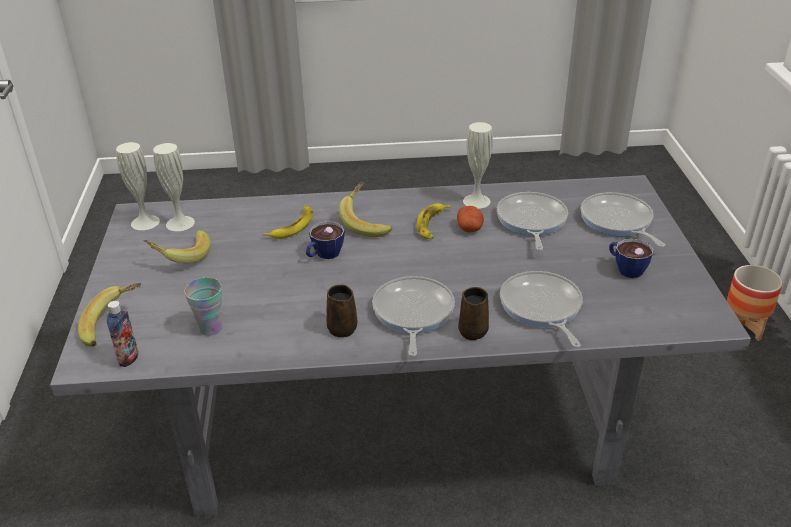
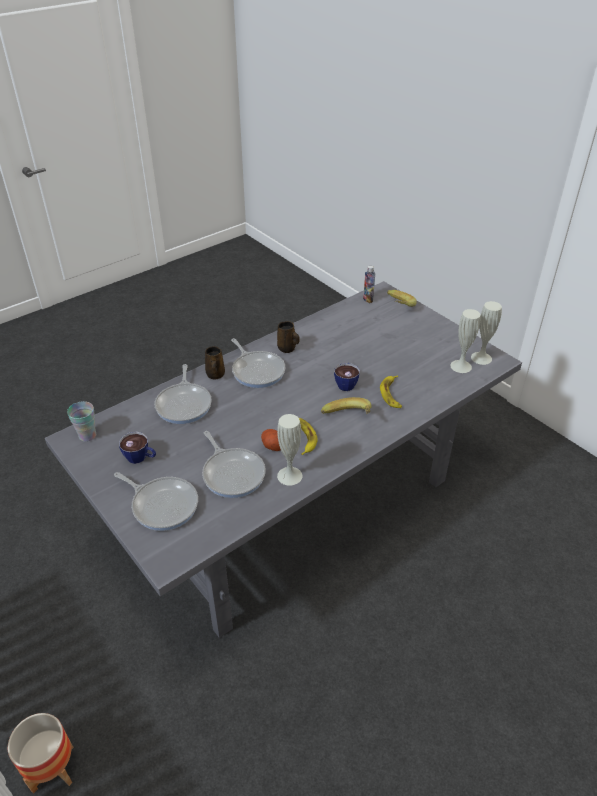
camera: 145 degrees right, 5 degrees up
banana [144,230,210,263] -> none
cup [184,278,223,336] -> cup moved to [67,401,96,442]
frying pan [500,271,583,347] -> frying pan turned 45 degrees clockwise [155,364,212,424]

